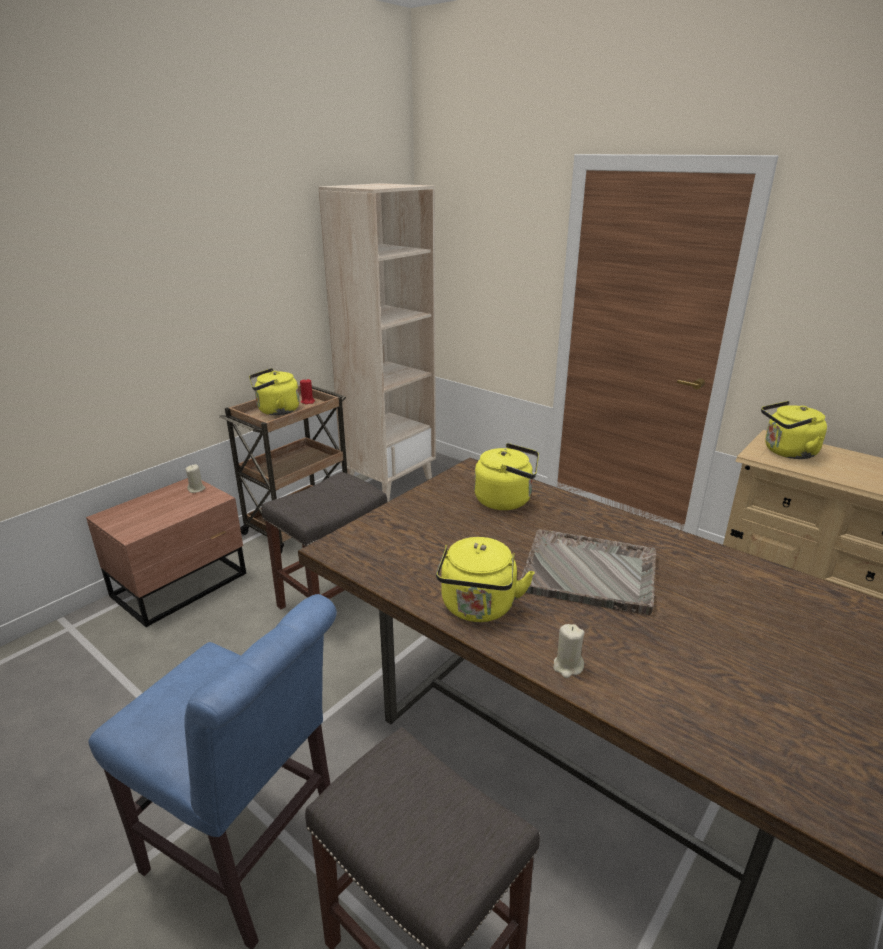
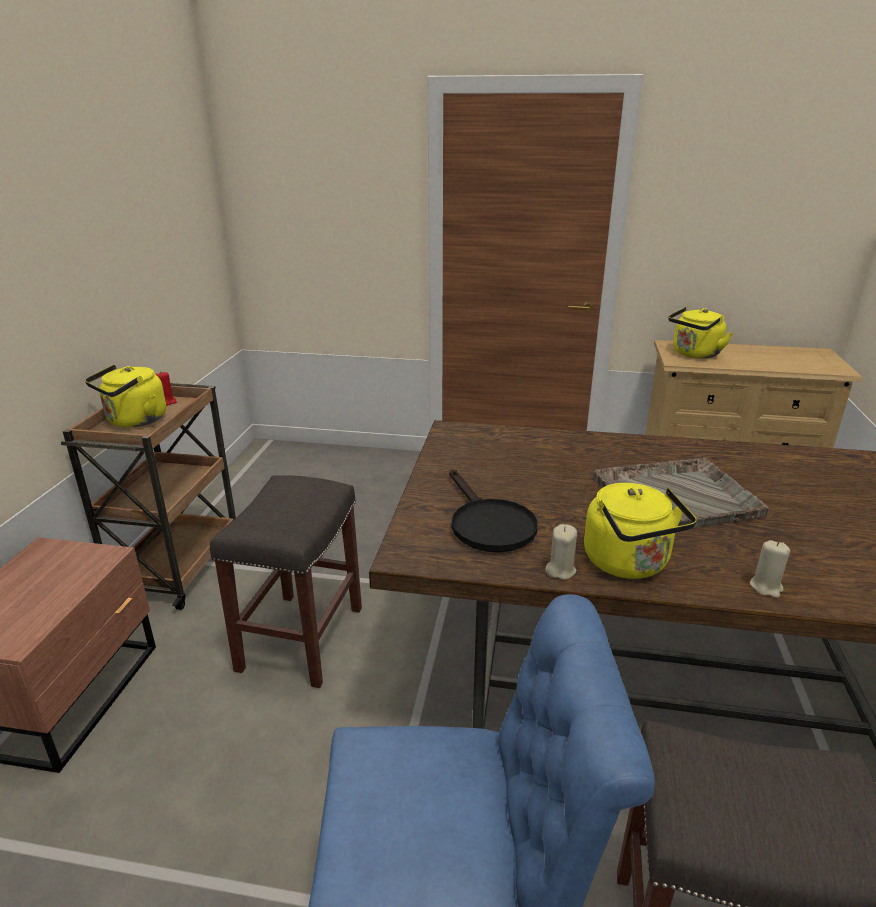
camera: 30 degrees left, 0 degrees up
beige candle [186,464,205,493] -> beige candle moved to [545,524,577,580]
beige bookcase [319,183,436,502] -> none
yellow kettle [474,443,539,510] -> none
none -> black frying pan [449,469,538,552]

